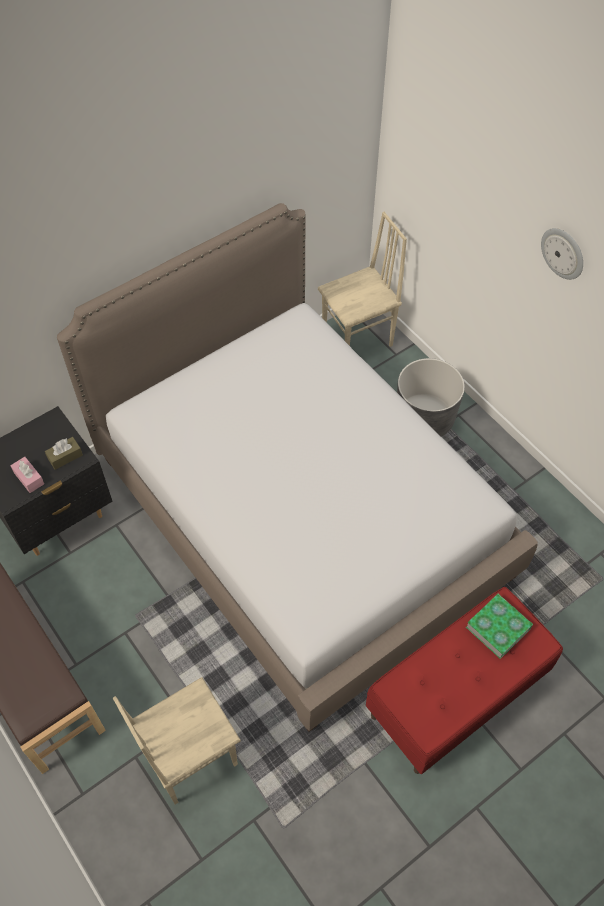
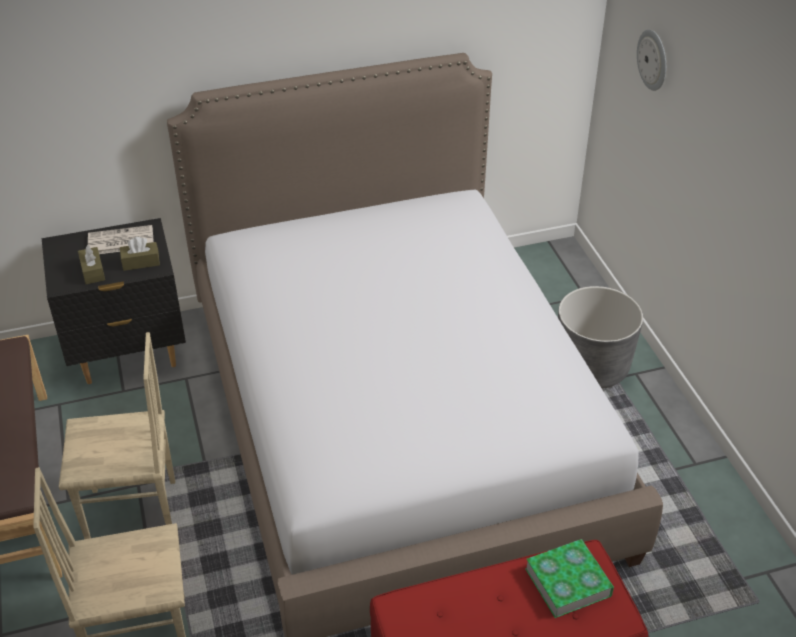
camera: 20 degrees right, 15 degrees down
pink tissue box [10,457,44,493] -> brown tissue box [78,245,105,284]
beige chair [318,212,407,347] -> beige chair moved to [59,332,175,539]
wall clock [541,228,583,280] -> wall clock moved to [637,29,666,91]
none -> newspaper [88,225,154,254]

